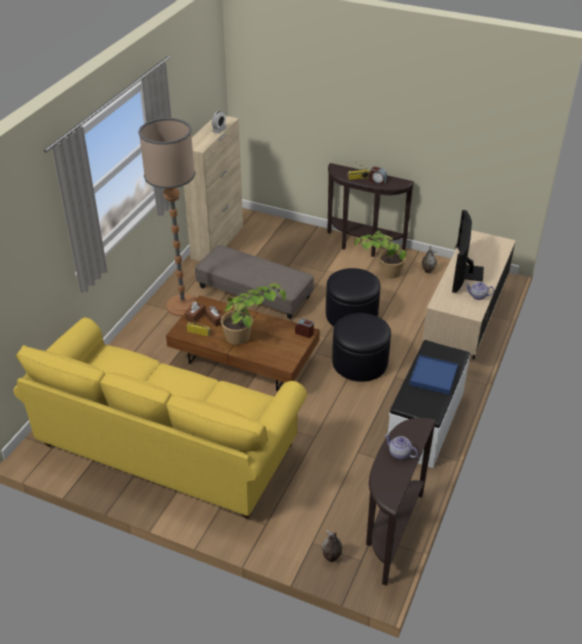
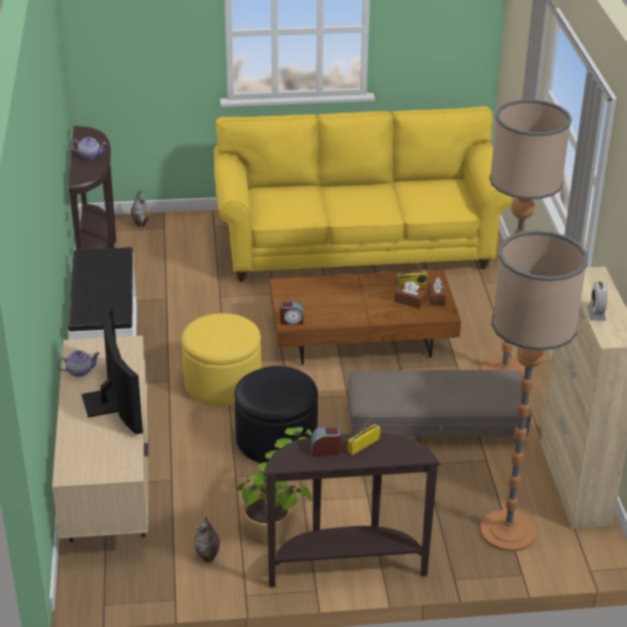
camera: 150 degrees right, 5 degrees down
potted plant [221,283,286,345] -> none
black ottoman [332,313,391,382] -> yellow ottoman [182,313,261,406]
blue tray [409,355,458,395] -> none
none -> floor lamp [480,230,588,552]

